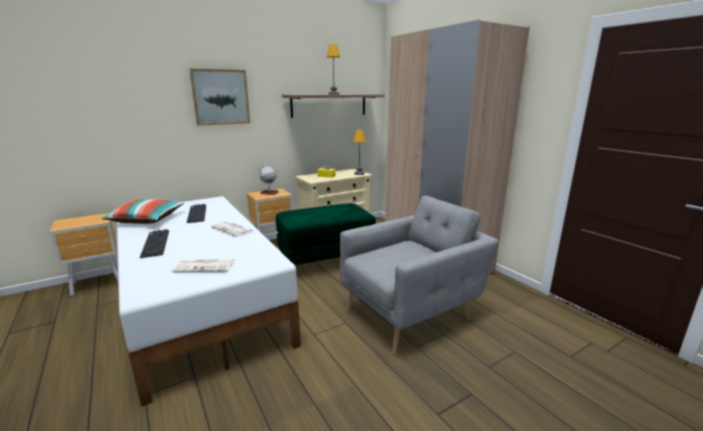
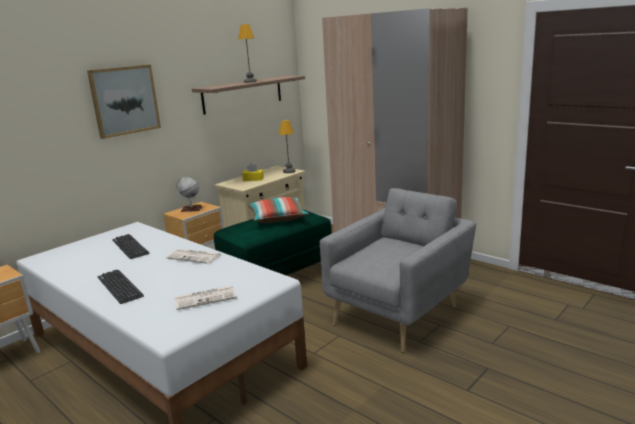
camera: 15 degrees left, 0 degrees up
pillow [102,199,184,224] -> pillow moved to [248,197,309,223]

